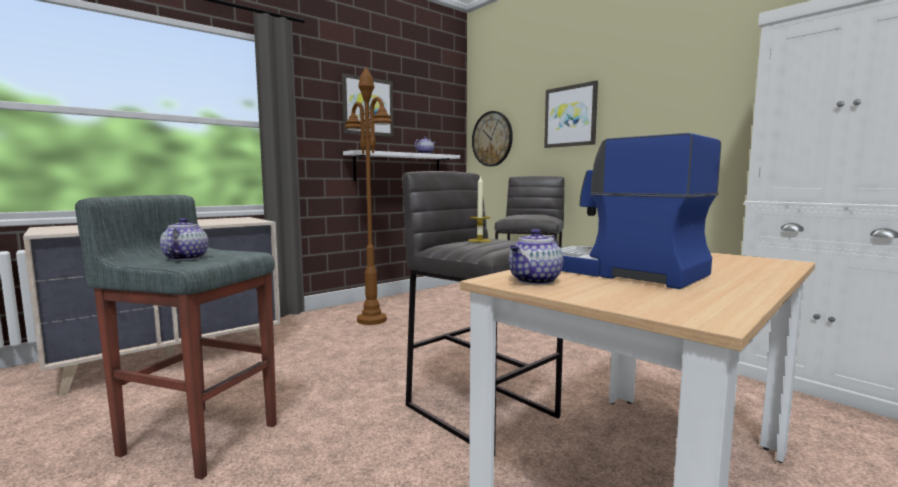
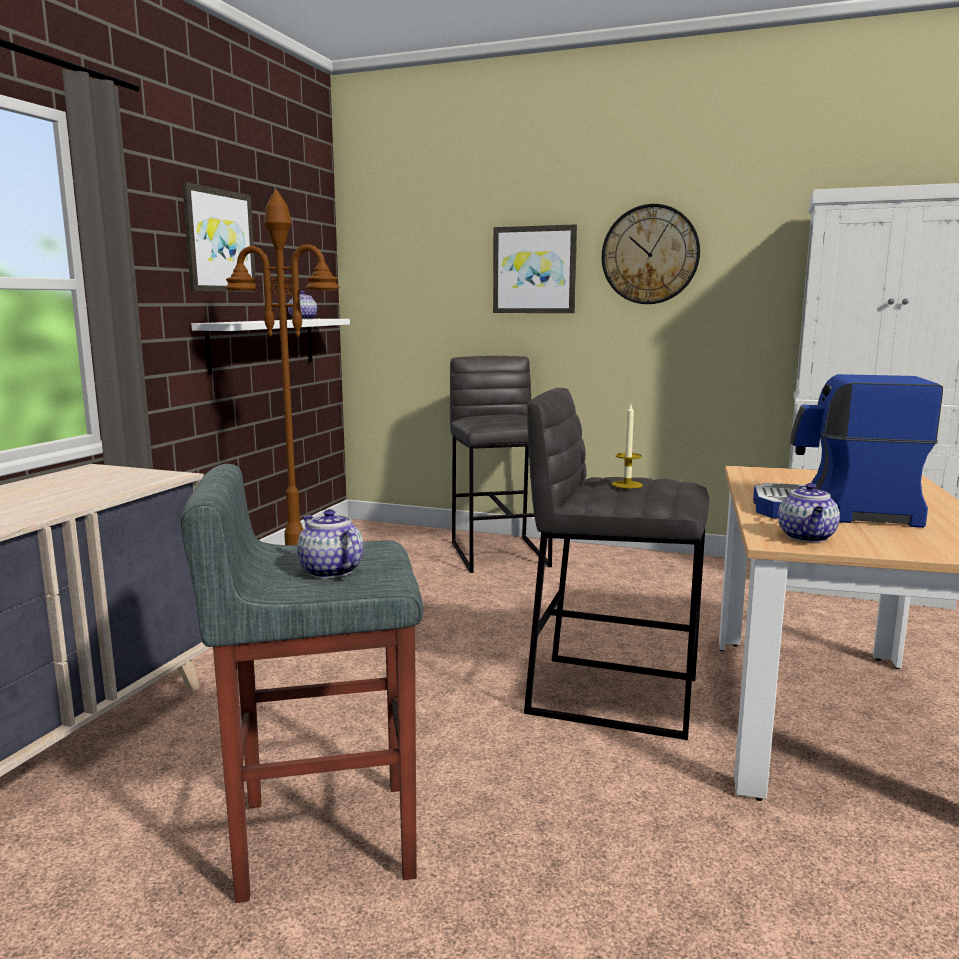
camera: 30 degrees left, 5 degrees up
wall clock [472,111,513,166] -> wall clock moved to [602,204,700,304]

